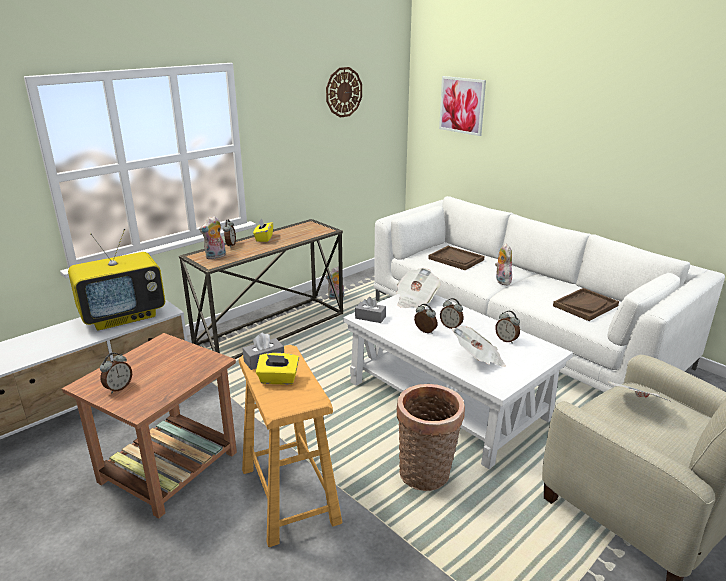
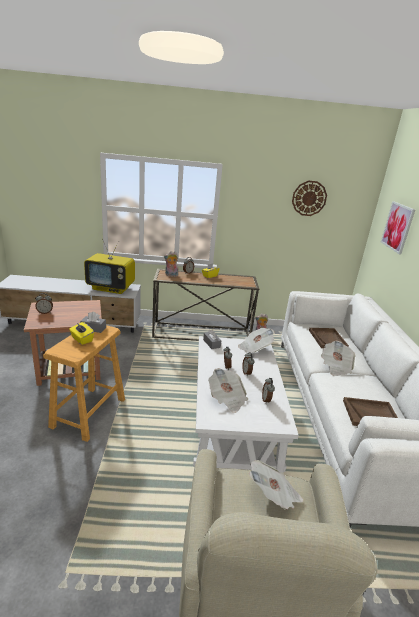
camera: 40 degrees right, 0 degrees up
basket [396,384,465,491] -> none
plush toy [495,243,513,285] -> newspaper [321,341,356,376]

